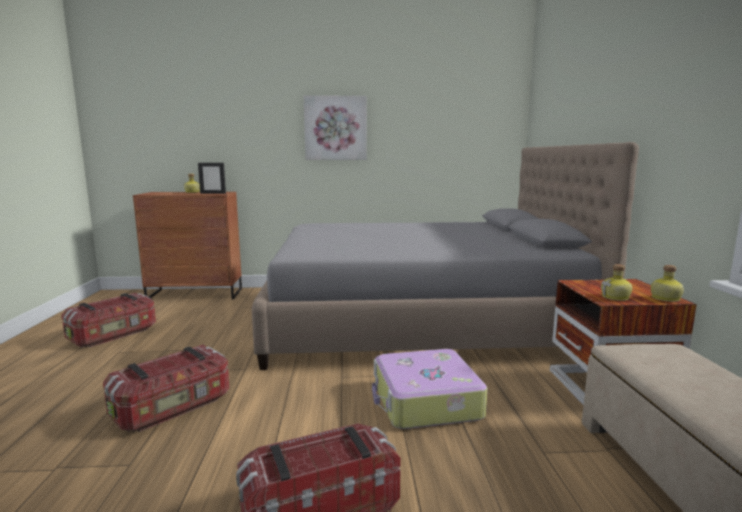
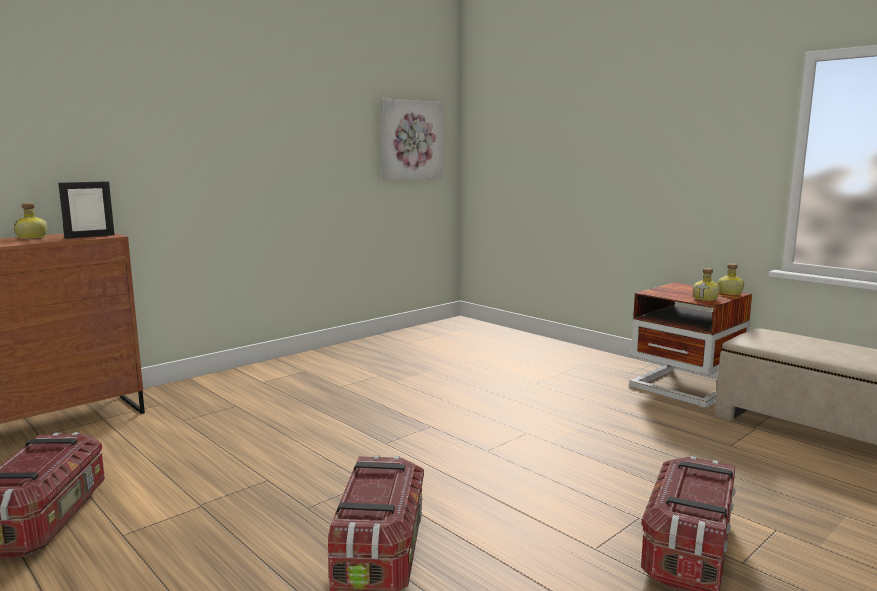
camera: 40 degrees left, 0 degrees up
grey bed [252,142,639,370] -> none
picture [304,95,367,160] -> picture moved to [381,98,442,180]
suitcase [372,349,488,429] -> none

